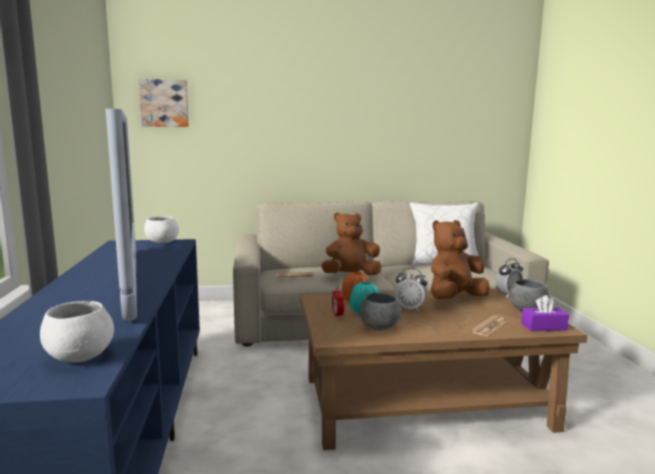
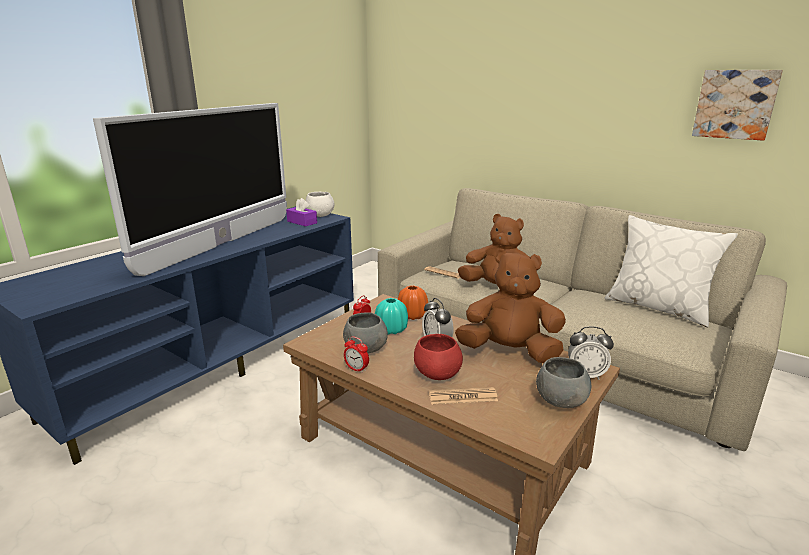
camera: 45 degrees right, 10 degrees up
white bowl [40,301,114,362] -> none
picture [138,79,189,127] -> picture moved to [692,70,783,141]
purple tissue box [521,295,569,331] -> purple tissue box moved to [286,198,317,227]
none -> alarm clock [344,336,369,373]
none -> red bowl [414,334,463,380]

